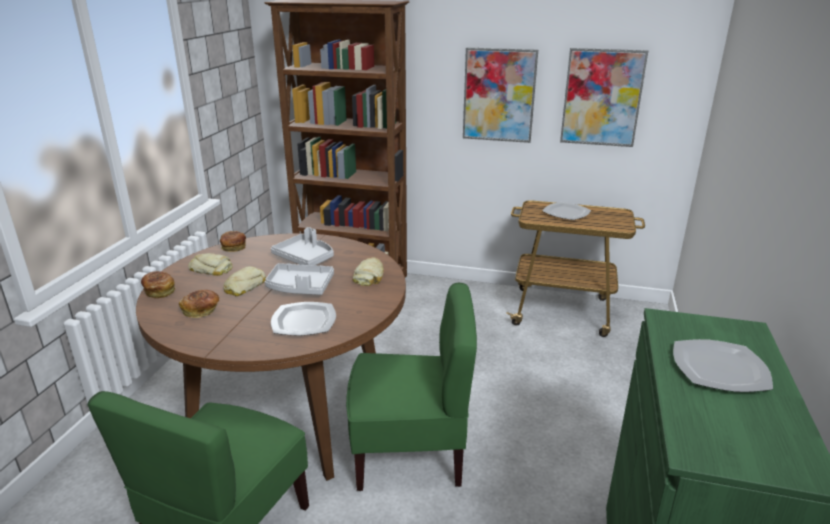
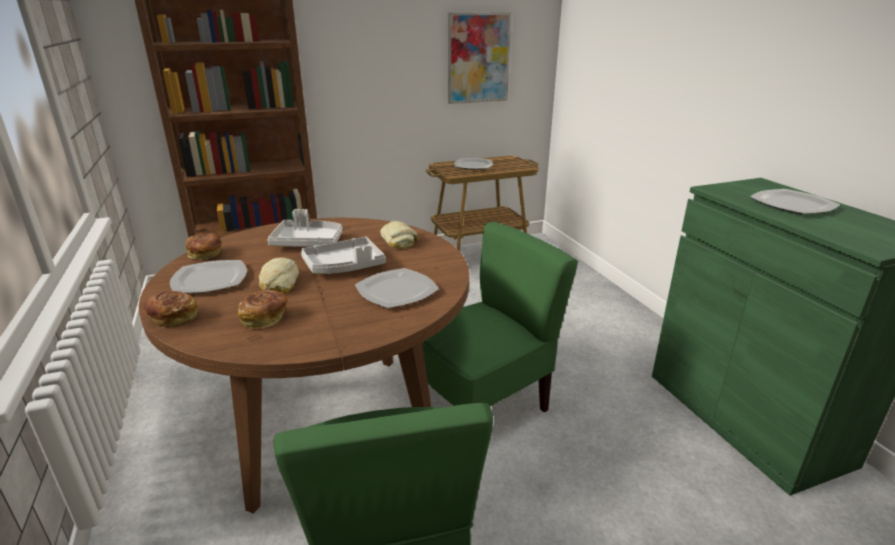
camera: 35 degrees left, 0 degrees up
bread [188,253,233,276] -> plate [170,260,247,293]
picture [463,48,538,143] -> none

